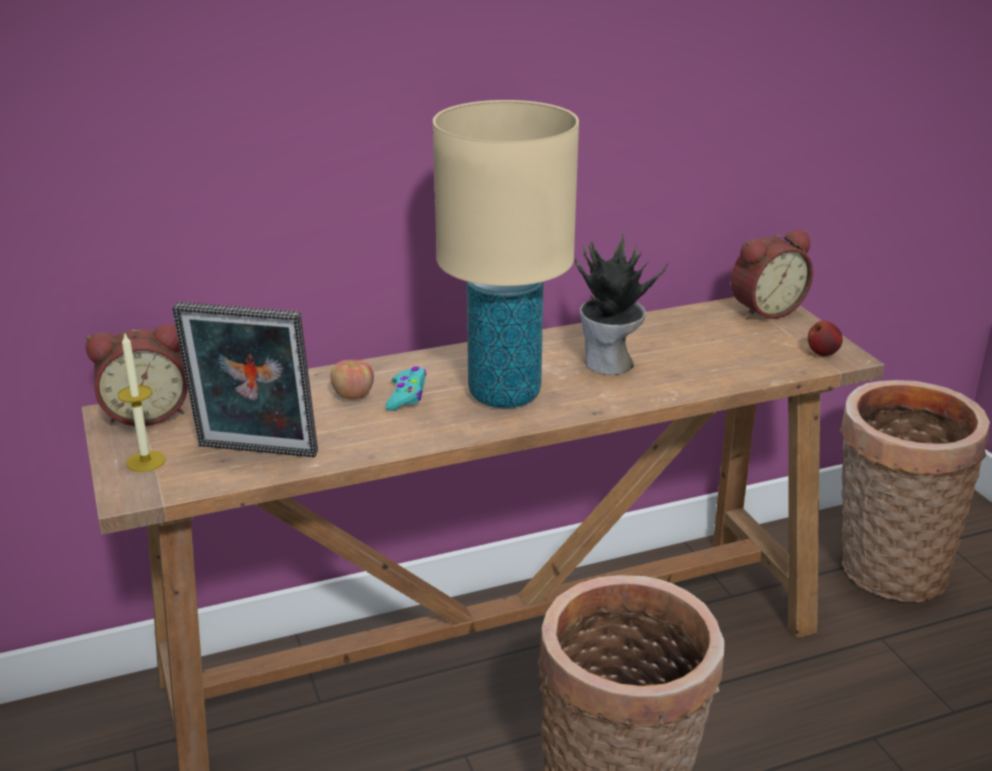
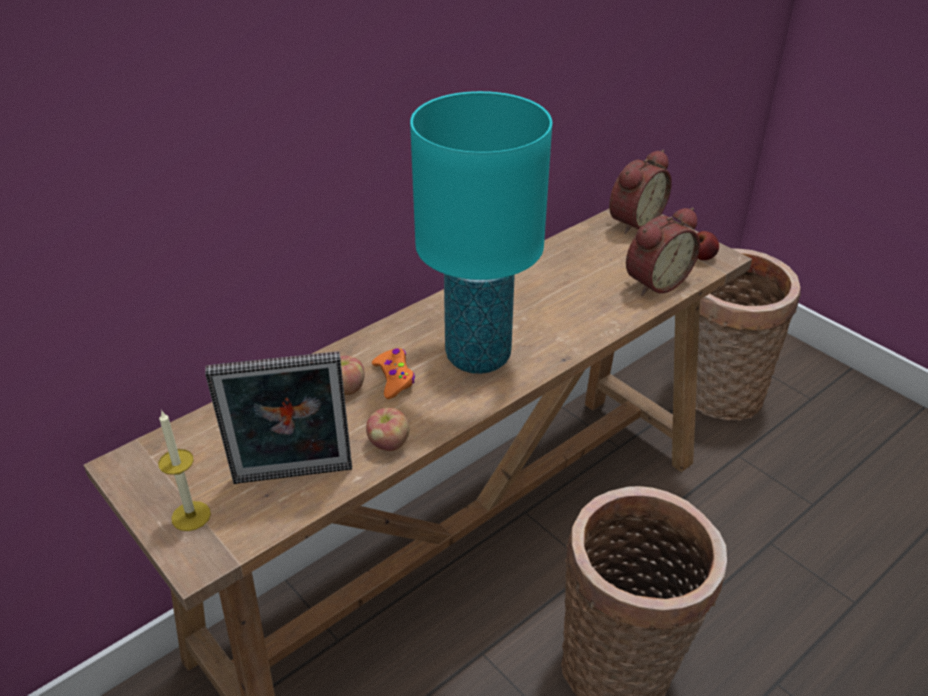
camera: 20 degrees left, 10 degrees up
alarm clock [86,324,188,426] -> alarm clock moved to [626,207,700,296]
turquoise game controller [385,366,426,411] -> orange game controller [372,348,415,399]
beige table lamp [433,100,579,408] -> turquoise table lamp [410,91,552,374]
potted plant [575,229,668,375] -> none
none -> apple [366,408,410,451]

